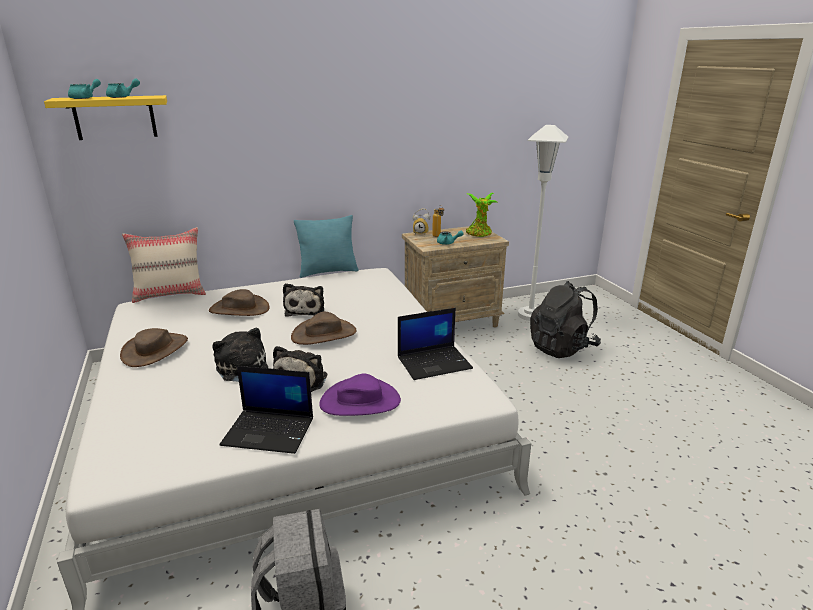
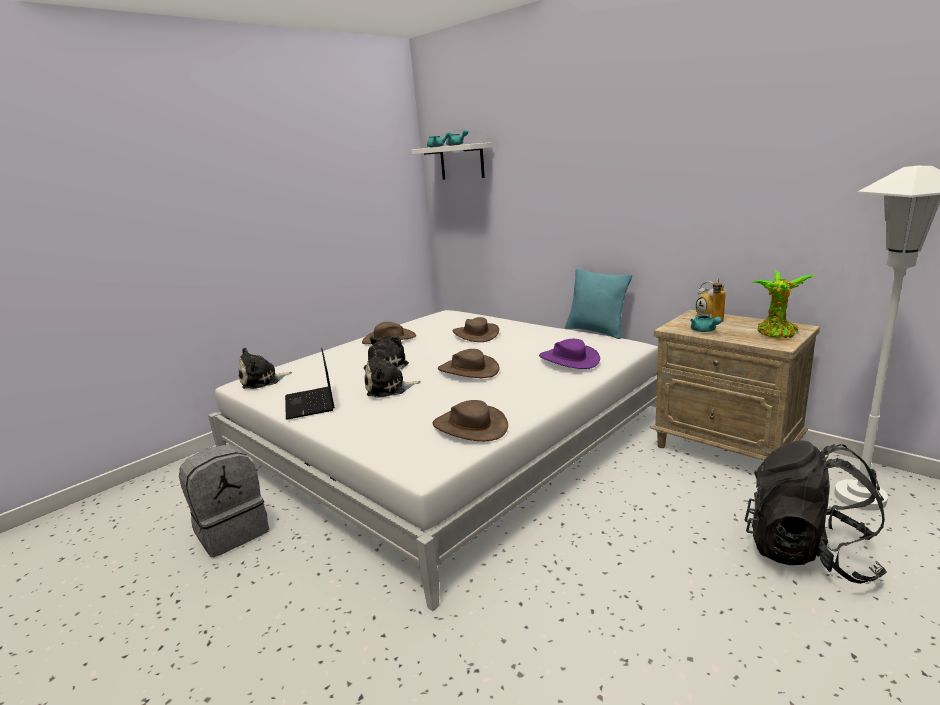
camera: 65 degrees right, 5 degrees down
yellow shelf [44,95,167,140] -> white shelf [411,142,492,179]
beige pillow [122,227,206,303] -> none
plush toy [283,283,324,317] -> plush toy moved to [238,347,292,389]
purple hat [319,373,401,416] -> purple hat moved to [539,339,600,369]
laptop [398,308,473,380] -> brown hat [433,400,508,441]

